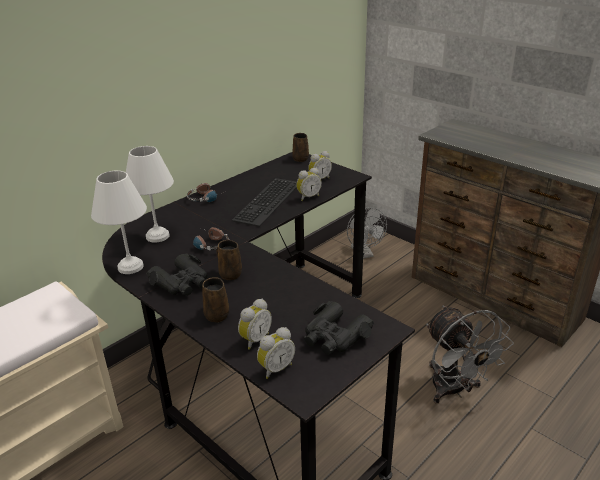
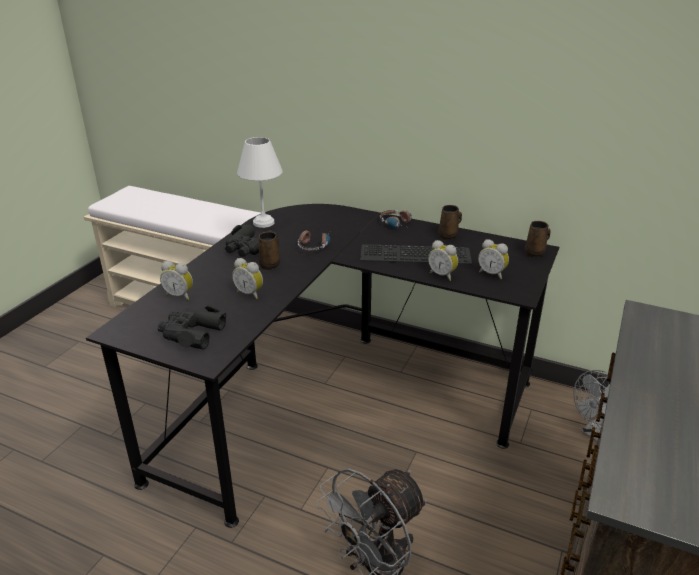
camera: 70 degrees right, 0 degrees up
white table lamp [126,146,174,242] -> none
brown mug [202,278,229,323] -> brown mug moved to [438,205,462,240]
alarm clock [257,327,295,379] -> alarm clock moved to [232,258,263,299]

